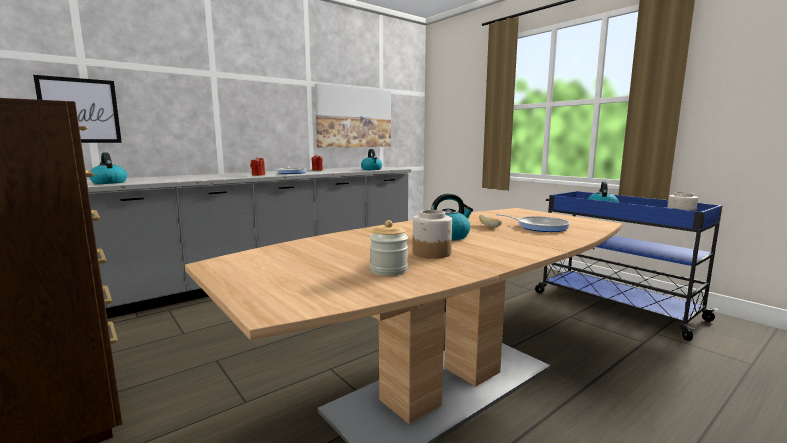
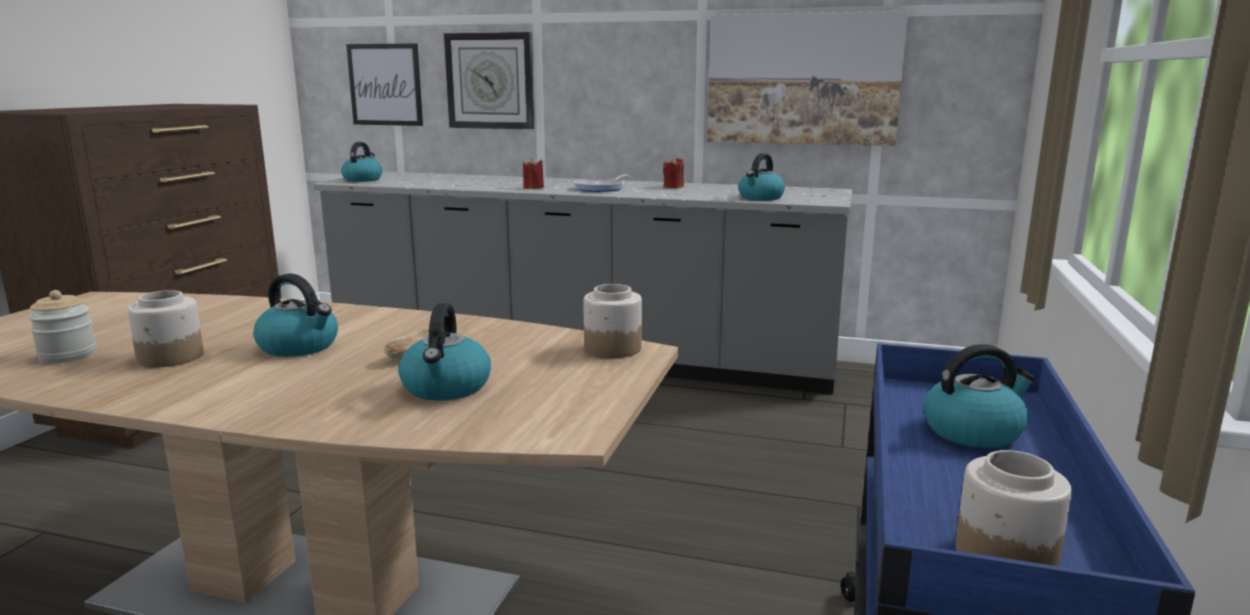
camera: 55 degrees right, 5 degrees up
frying pan [496,214,570,232] -> kettle [398,303,491,401]
none -> wall clock [444,32,534,129]
none -> jar [583,284,642,358]

